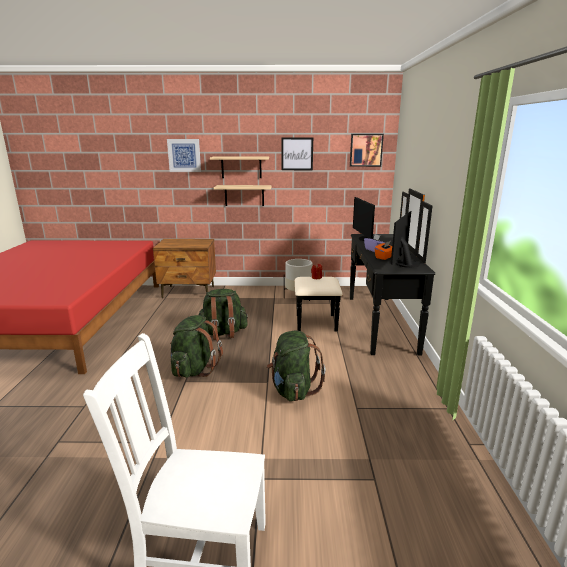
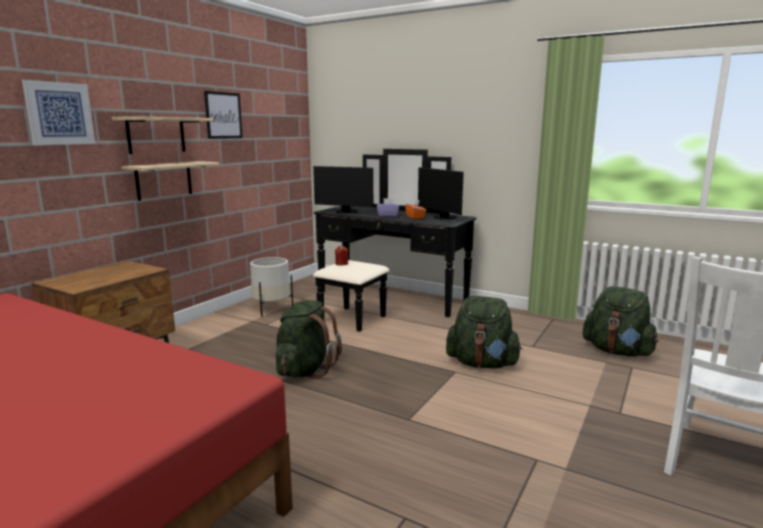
camera: 60 degrees left, 5 degrees down
green backpack [170,315,223,378] -> green backpack moved to [582,286,659,357]
picture [350,134,384,167] -> none

